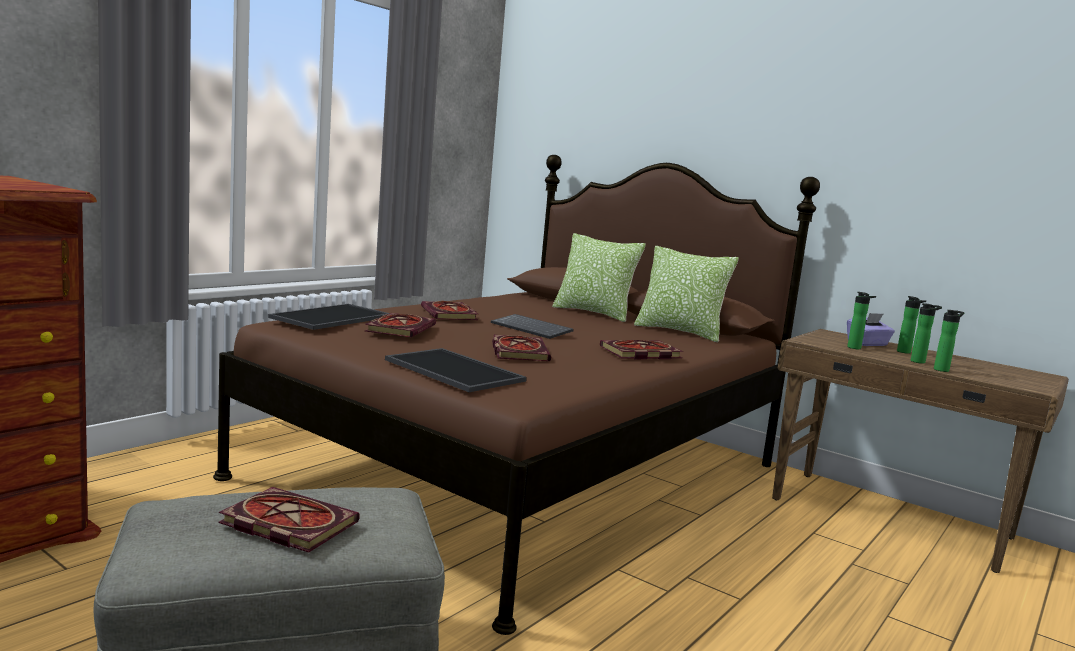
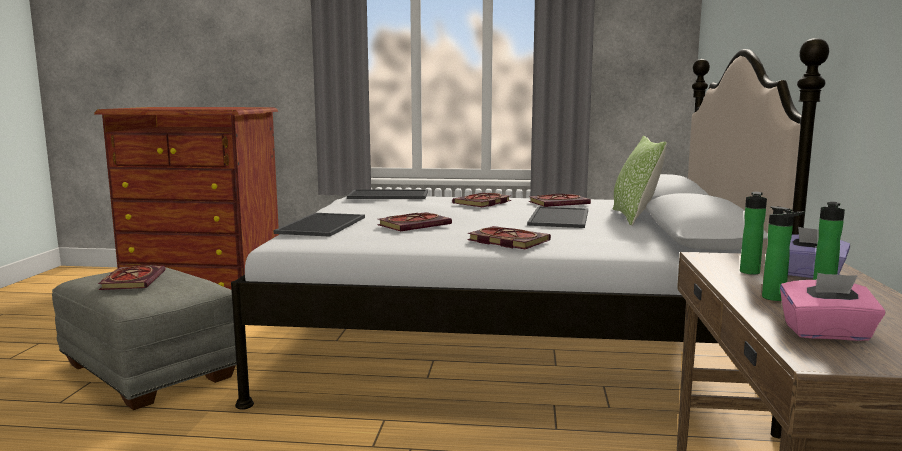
camera: 60 degrees right, 0 degrees up
brown bed [213,155,820,635] -> white bed [231,38,829,438]
book [365,313,436,337] -> book moved to [528,194,591,207]
keyboard [491,314,574,339] -> none
pillow [634,246,739,342] -> none
bottle [934,310,965,372] -> none
none -> tray [527,206,588,228]
none -> pink tissue box [780,273,885,341]

